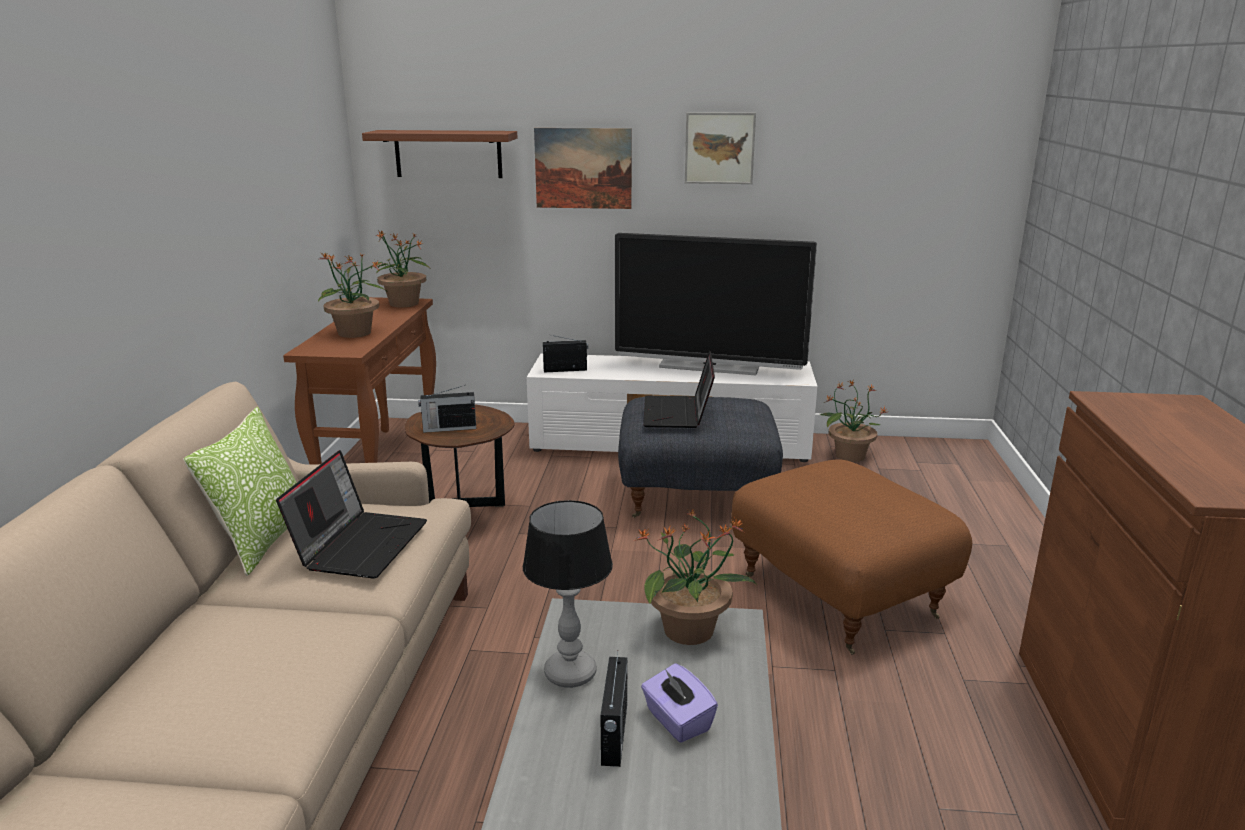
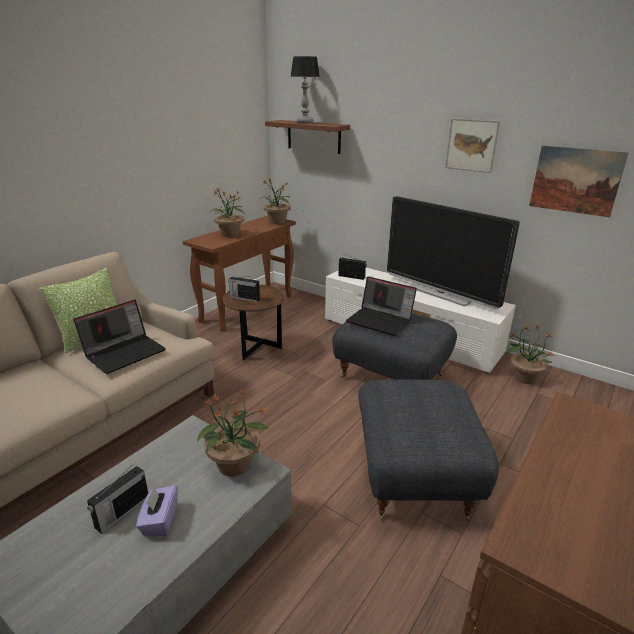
camera: 30 degrees right, 5 degrees up
table lamp [523,500,613,688] -> table lamp moved to [290,56,320,123]
picture [534,128,632,209] -> picture moved to [529,145,629,218]
laptop [643,351,715,428] -> laptop turned 90 degrees counterclockwise [346,276,417,336]
brown ottoman [731,459,972,655] -> grey ottoman [358,379,499,521]

